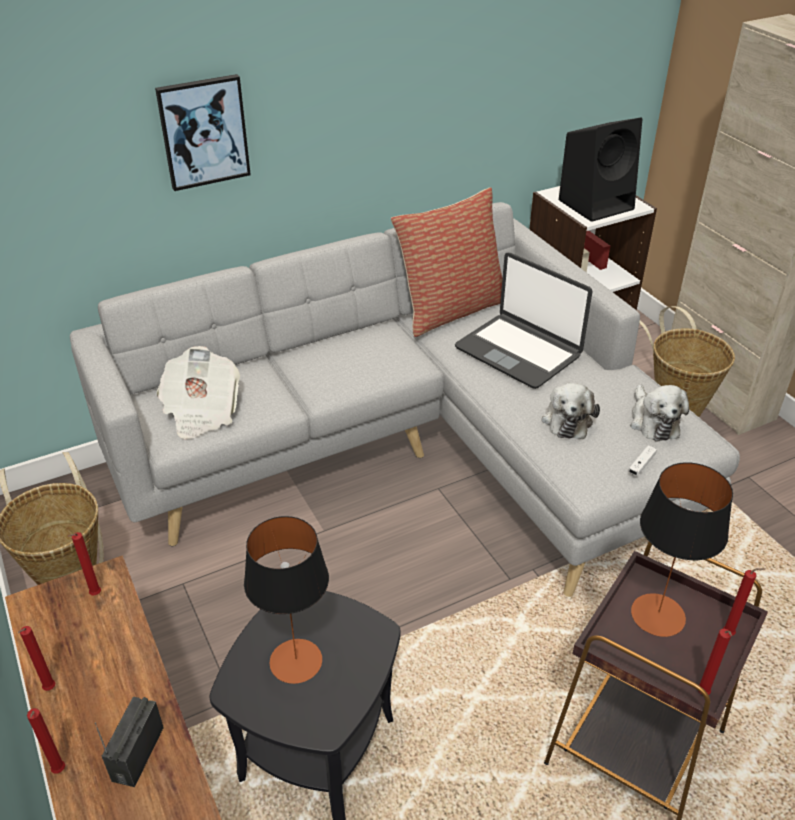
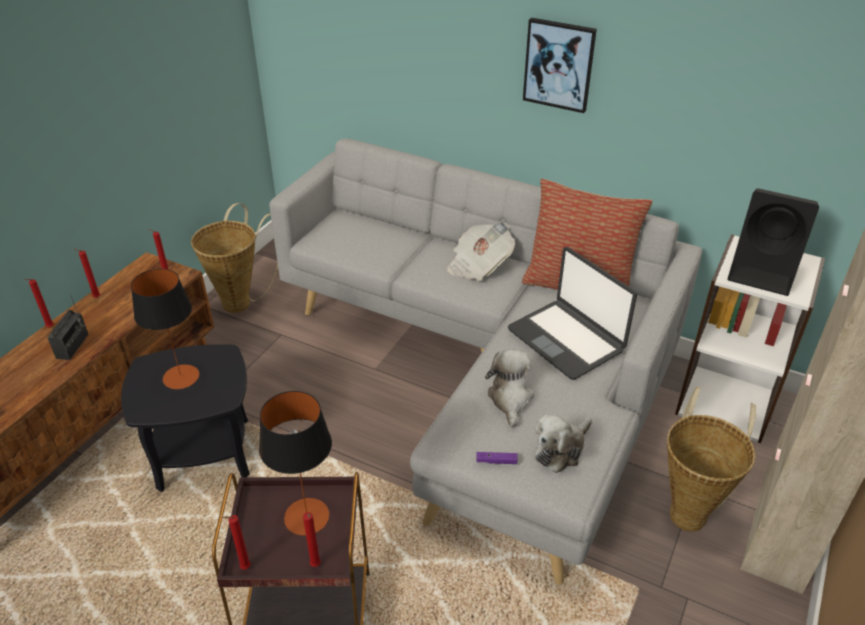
camera: 55 degrees right, 0 degrees up
radio [95,697,164,787] -> radio turned 120 degrees clockwise [47,291,89,360]
picture [155,74,251,191] -> picture moved to [523,18,597,113]
newspaper [157,346,240,439] -> newspaper moved to [447,223,515,281]
laptop [455,253,592,389] -> laptop turned 45 degrees counterclockwise [508,247,637,380]
plush toy [542,382,600,439] -> plush toy turned 120 degrees clockwise [485,349,534,428]
white game controller [628,445,657,476] -> purple game controller [476,452,518,464]

